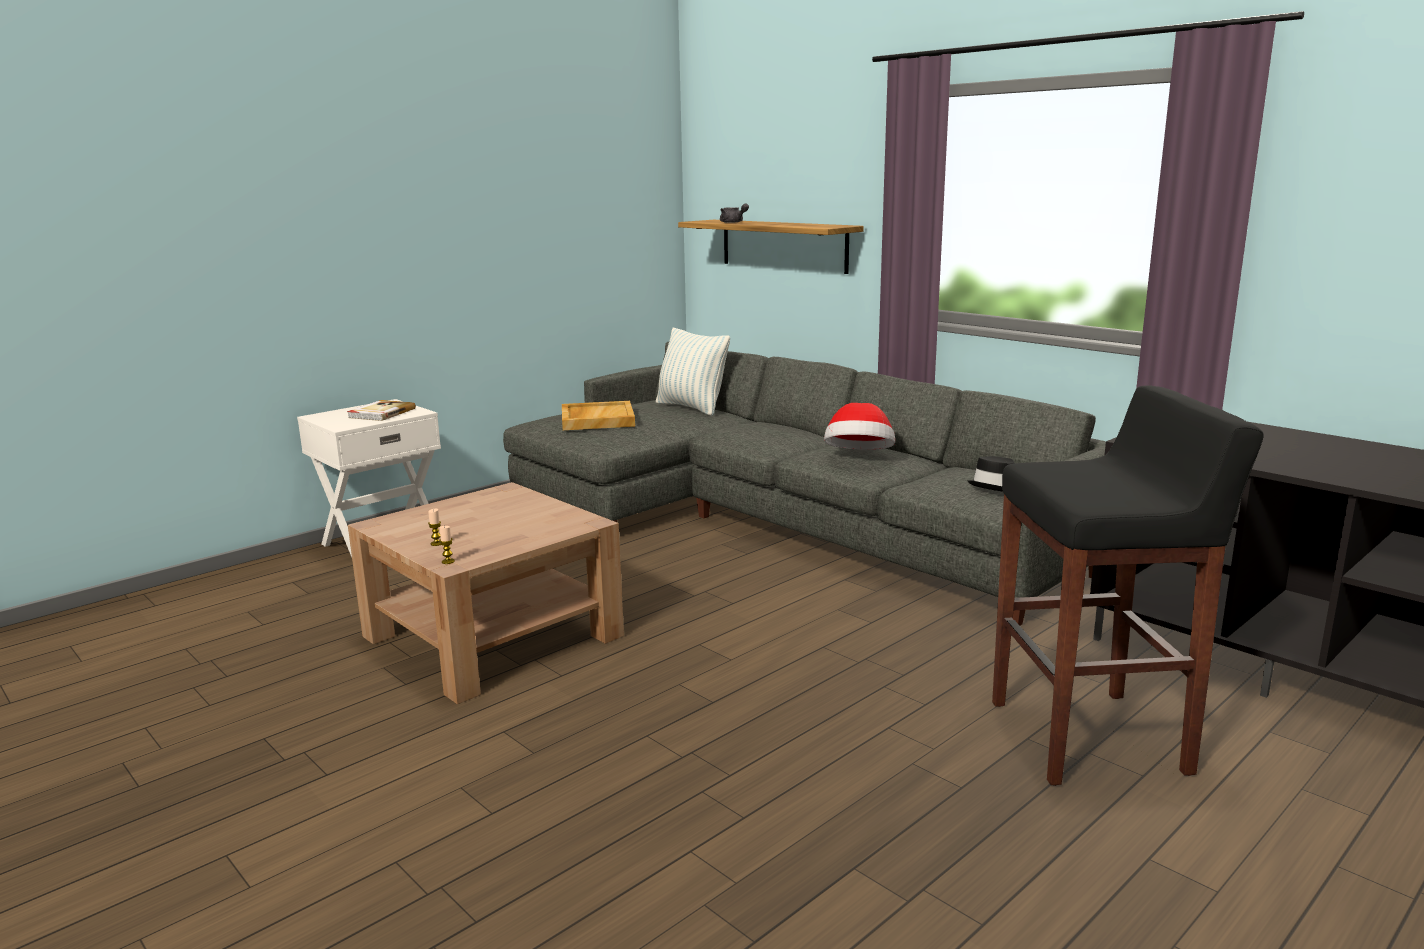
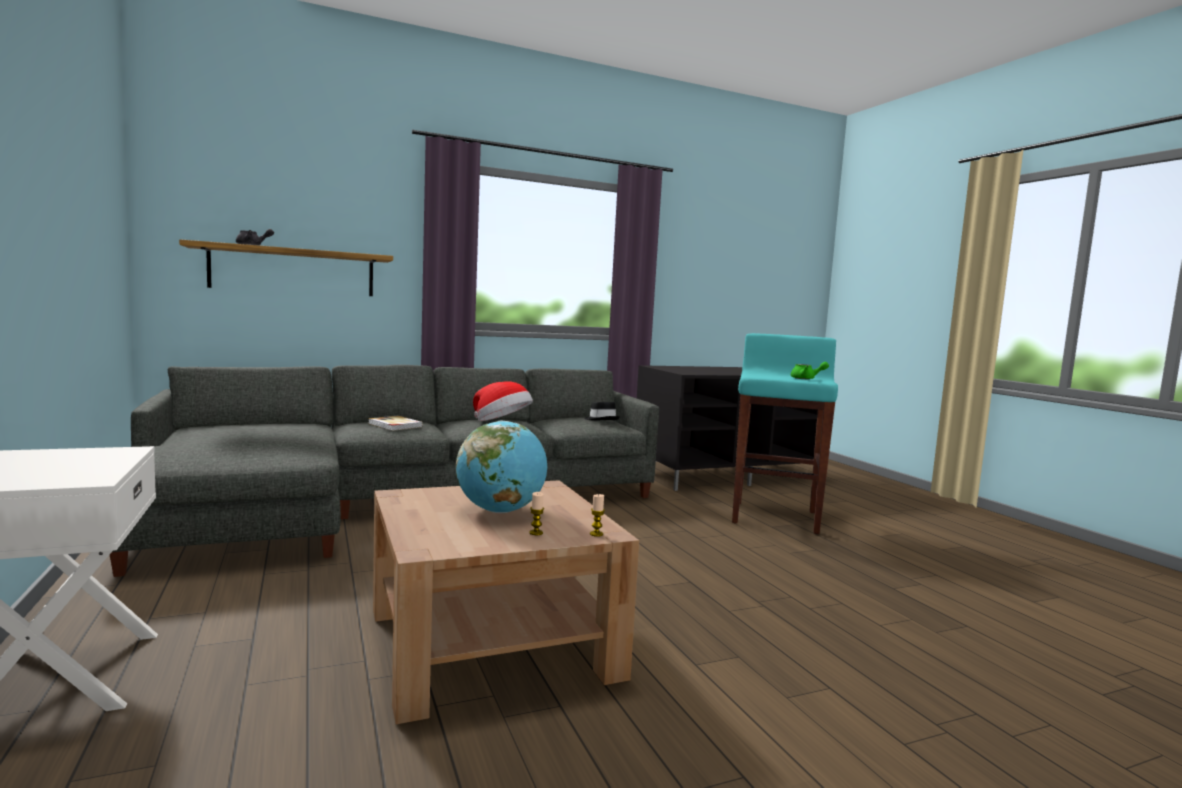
camera: 70 degrees left, 10 degrees down
book [347,400,416,421] -> book moved to [368,416,423,431]
beige tray [562,401,635,430] -> none
pillow [656,328,730,416] -> none
black stool [992,386,1264,786] -> turquoise stool [732,333,838,534]
none -> globe [456,420,547,513]
none -> green teapot [791,362,829,379]

